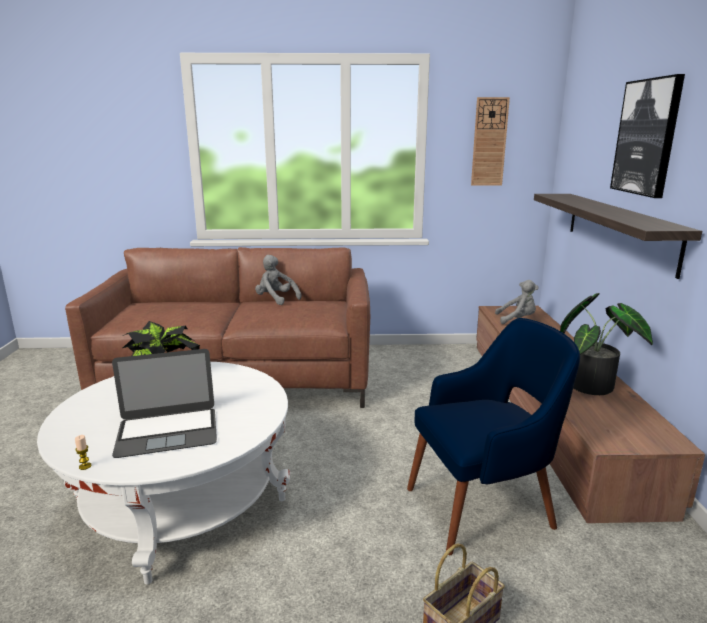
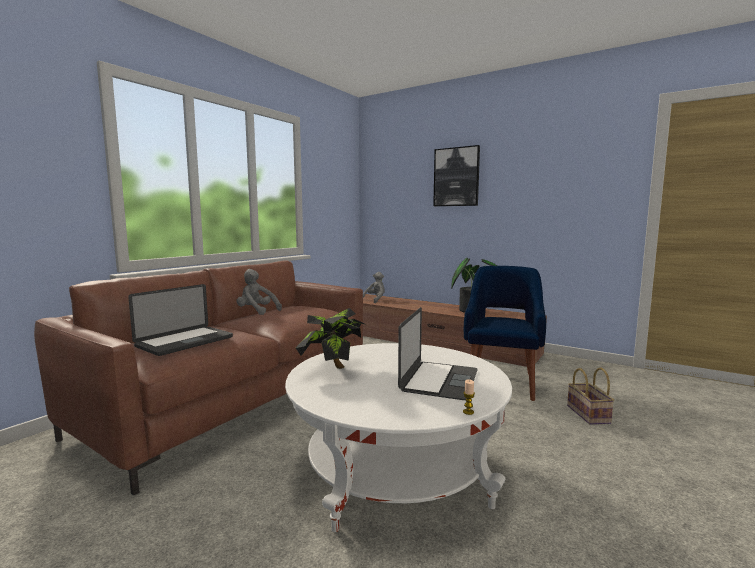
camera: 55 degrees left, 10 degrees down
grey plush toy [255,255,302,305] -> grey plush toy turned 45 degrees clockwise [237,269,282,315]
wall clock [471,97,510,186] -> none
shelf [534,194,702,279] -> none
none -> laptop [128,284,233,356]

